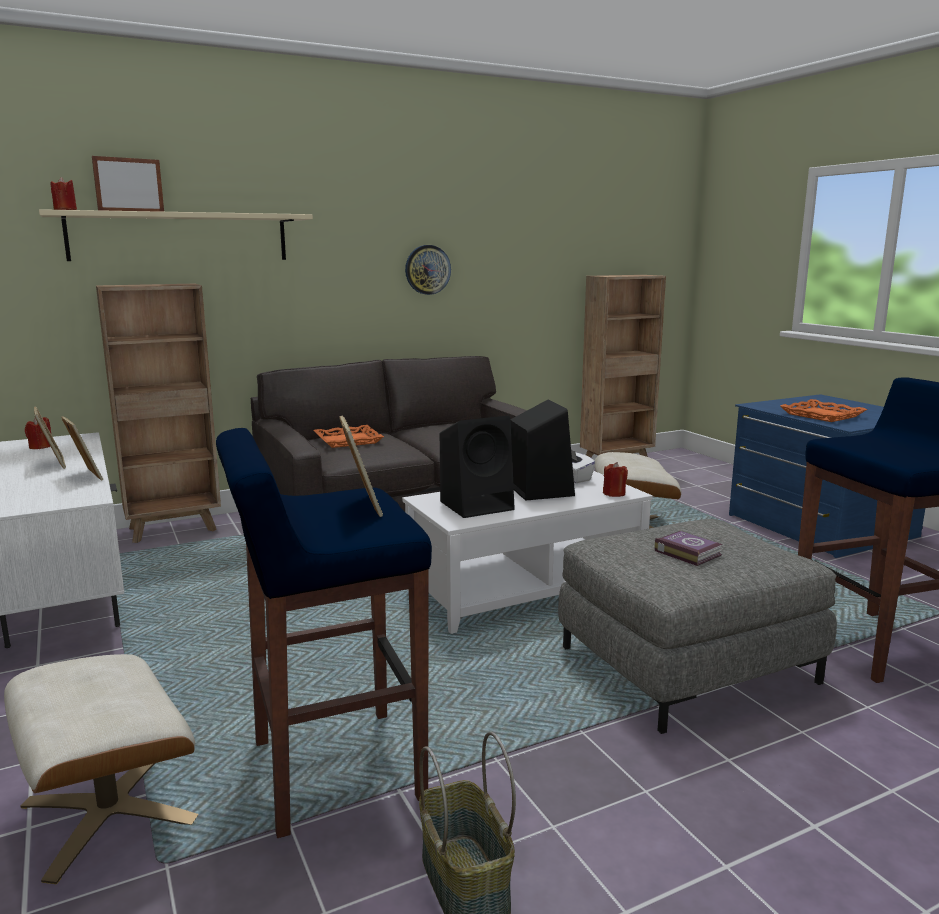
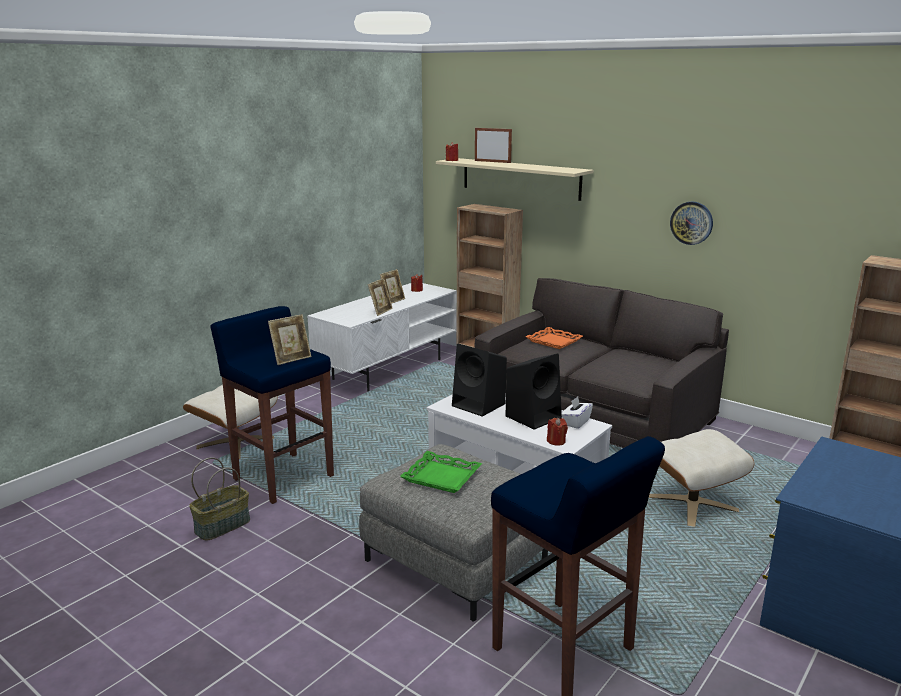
camera: 65 degrees right, 5 degrees up
book [654,531,723,566] -> green tray [400,451,482,493]
orange tray [780,399,867,422] -> none

